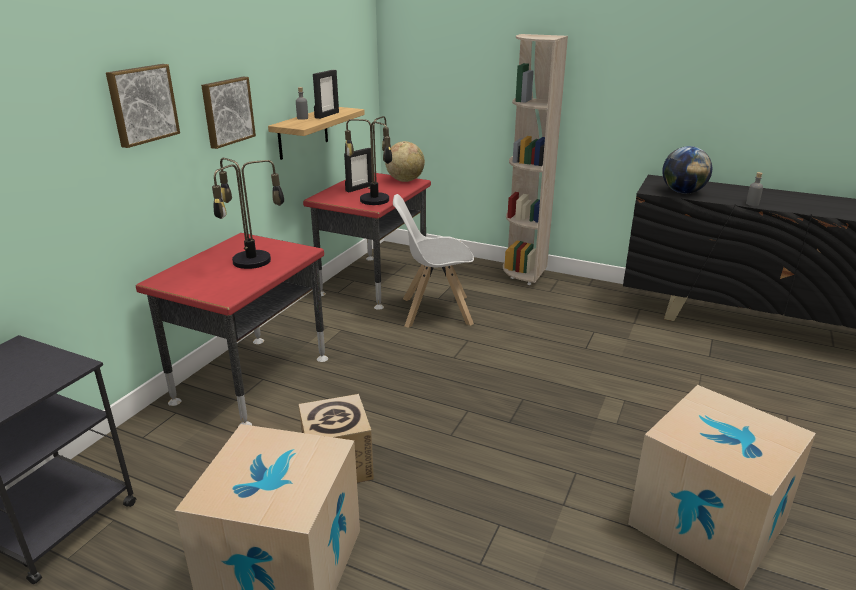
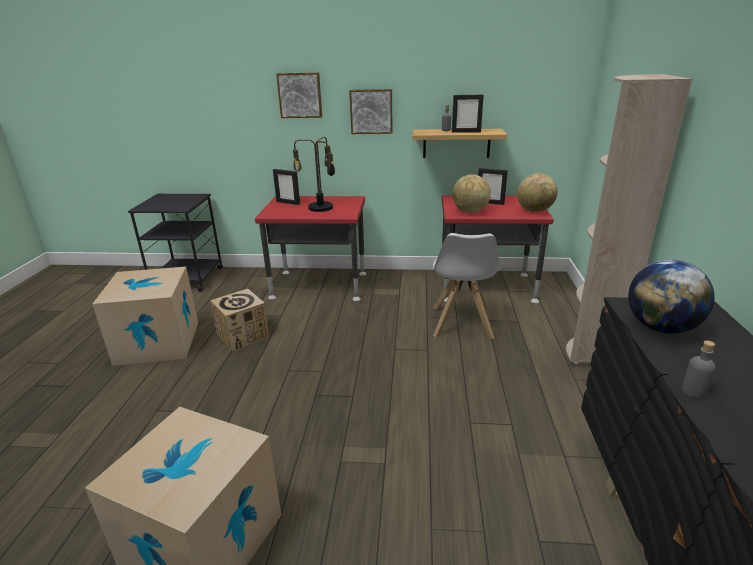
camera: 70 degrees right, 0 degrees up
table lamp [345,116,392,205] -> globe [452,174,491,213]
chair [393,194,474,328] -> chair turned 150 degrees counterclockwise [433,233,500,339]
none -> picture frame [273,169,300,205]

